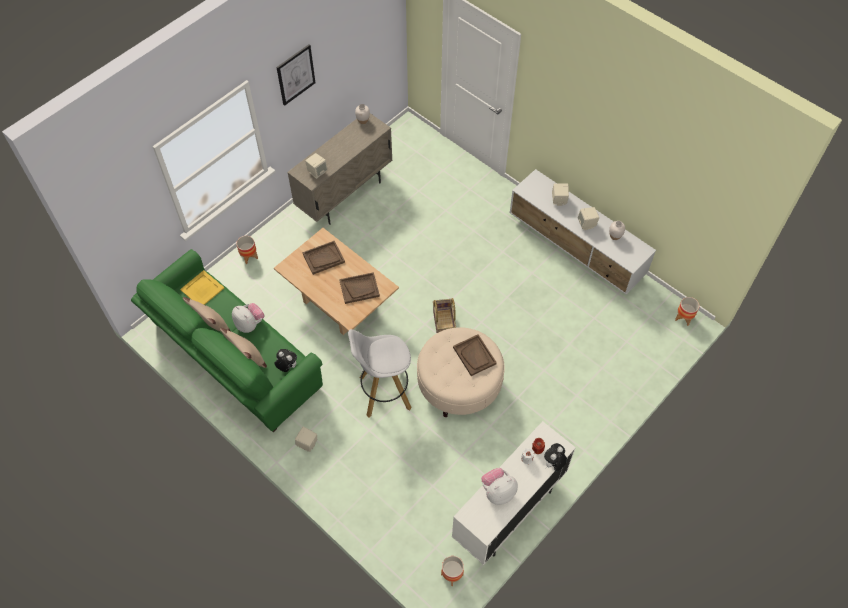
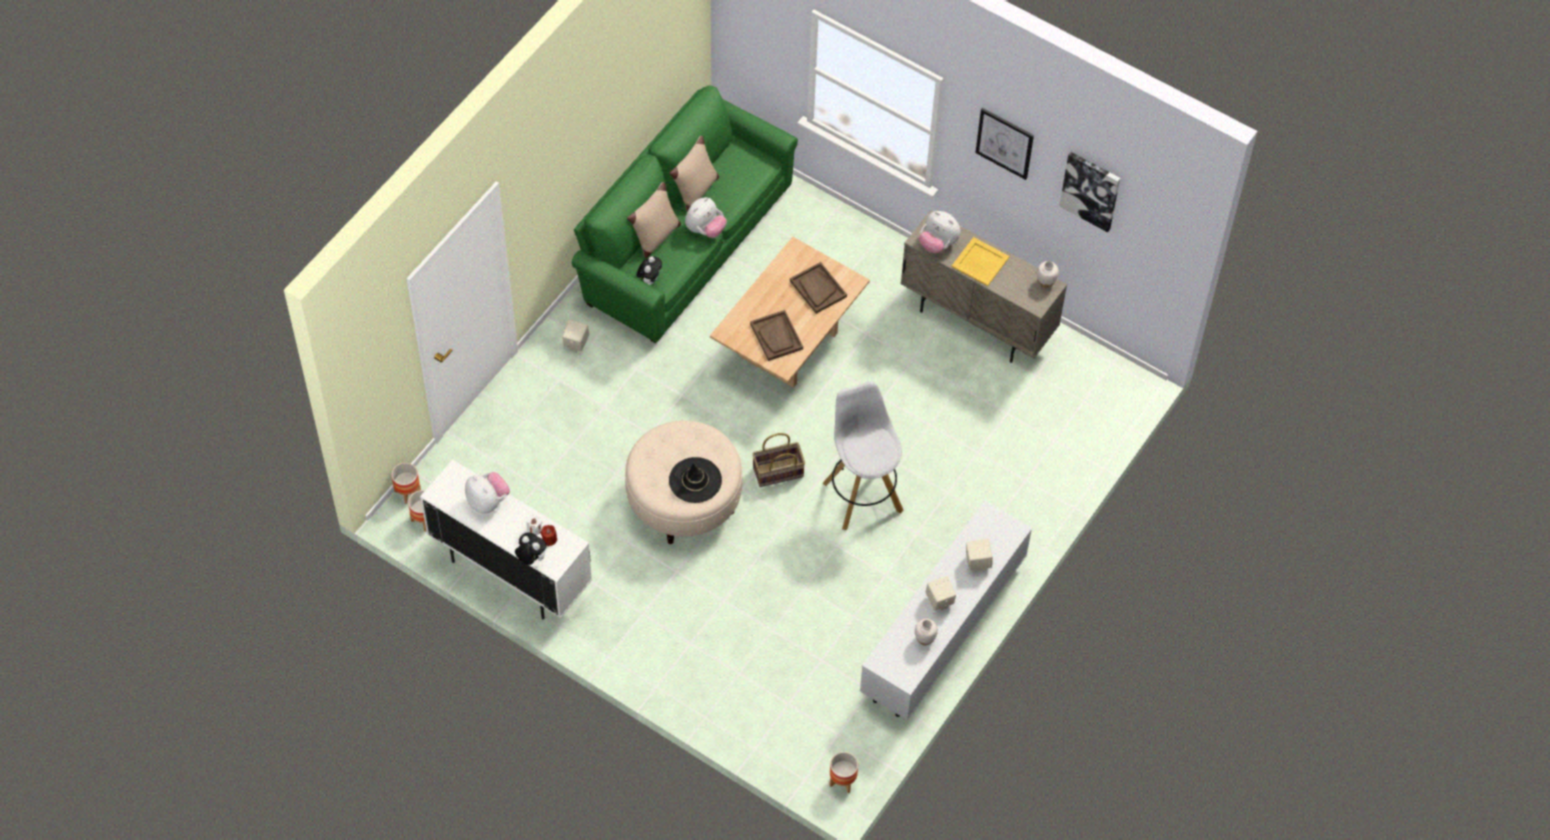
camera: 80 degrees right, 0 degrees up
yellow tray [180,270,224,305] -> yellow tray moved to [952,237,1010,286]
planter [236,236,258,264] -> planter moved to [391,463,421,504]
beige speaker [305,153,328,179] -> plush toy [919,211,961,253]
white stool [348,329,411,417] -> white stool moved to [822,381,904,530]
brown tray [453,334,497,376] -> black hat [669,457,722,503]
none -> picture [1059,152,1120,232]

